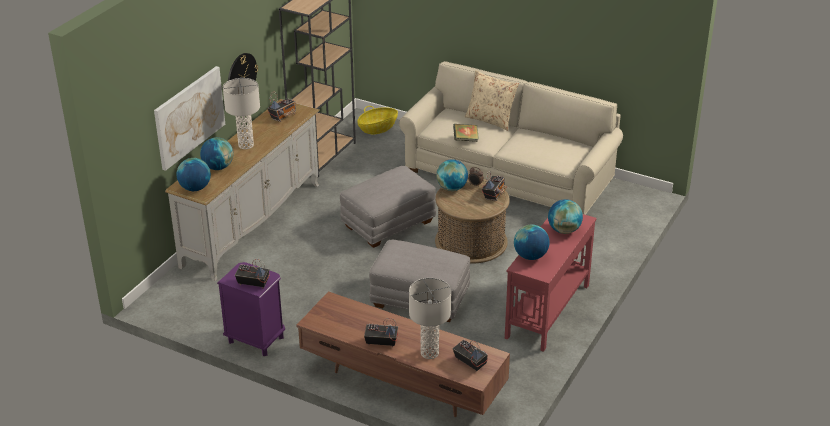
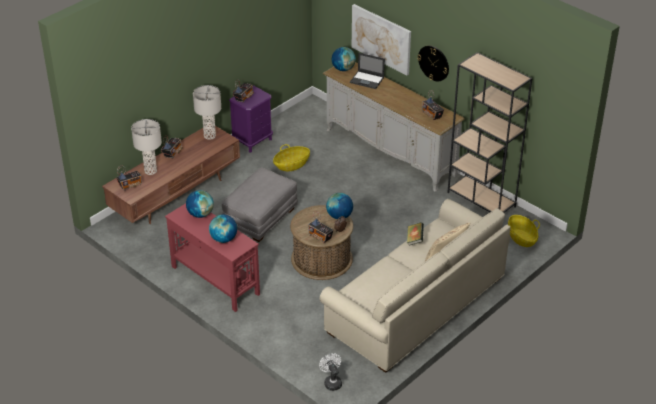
camera: 105 degrees right, 5 degrees up
globe [200,137,233,170] -> laptop [350,53,385,89]
white table lamp [223,78,260,149] -> white table lamp moved to [193,85,221,140]
grey ottoman [340,166,436,248] -> none
none -> basket [273,144,310,171]
none -> white fan [319,353,342,391]

